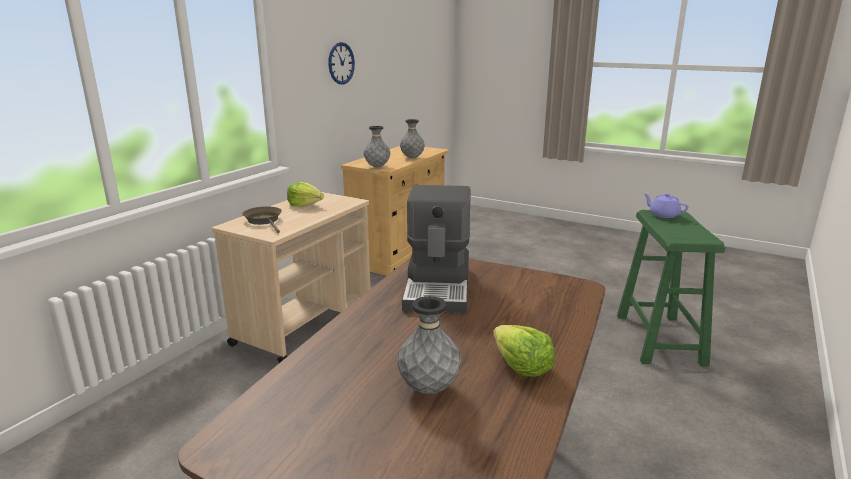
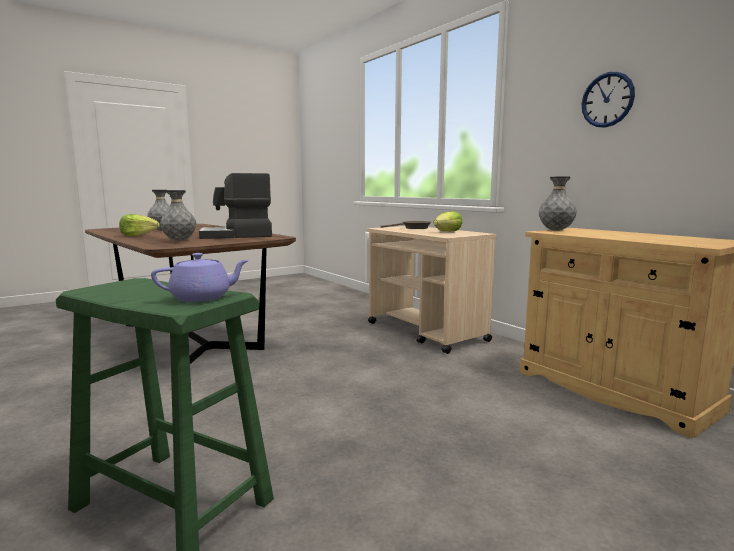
camera: 115 degrees right, 10 degrees down
grey vase [400,119,425,158] -> grey vase moved to [160,190,196,241]
coffee machine [402,185,471,314] -> coffee machine turned 45 degrees counterclockwise [199,173,272,239]

